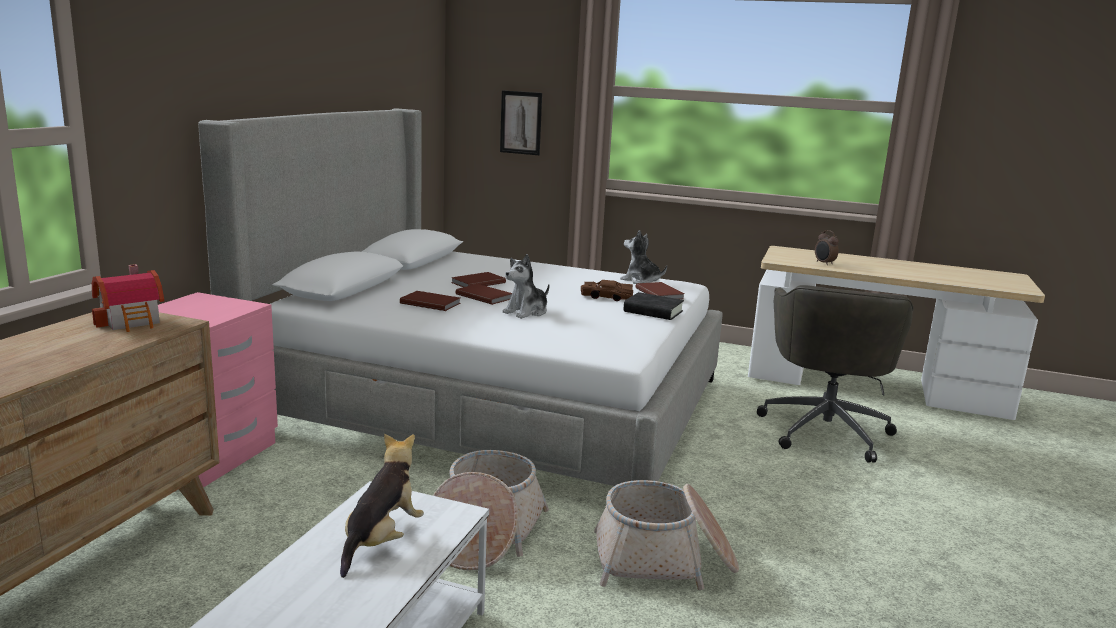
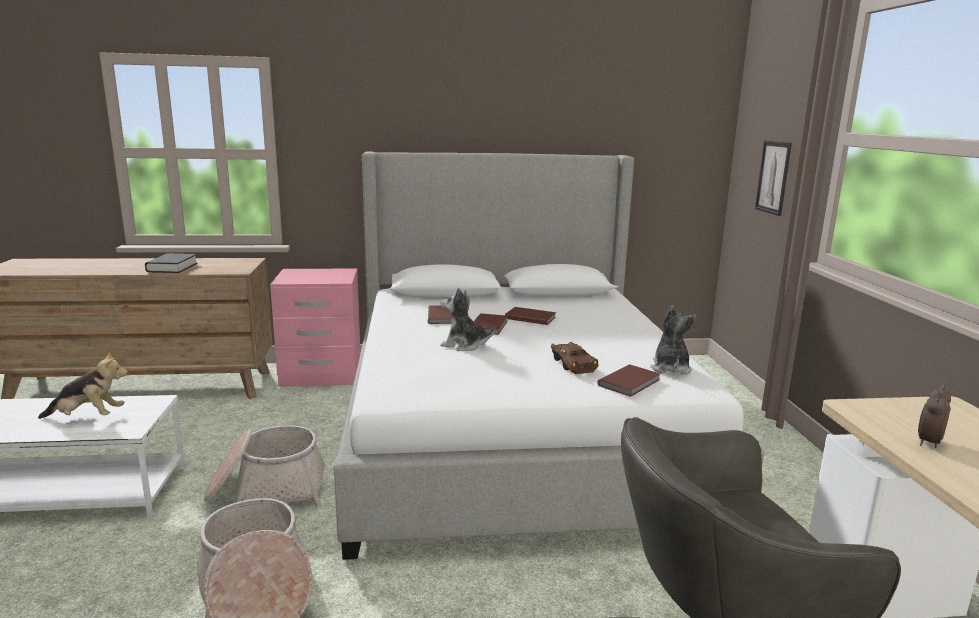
camera: 65 degrees right, 0 degrees up
toy house [92,264,164,332] -> none
black book [624,292,684,320] -> black book moved to [145,253,197,273]

